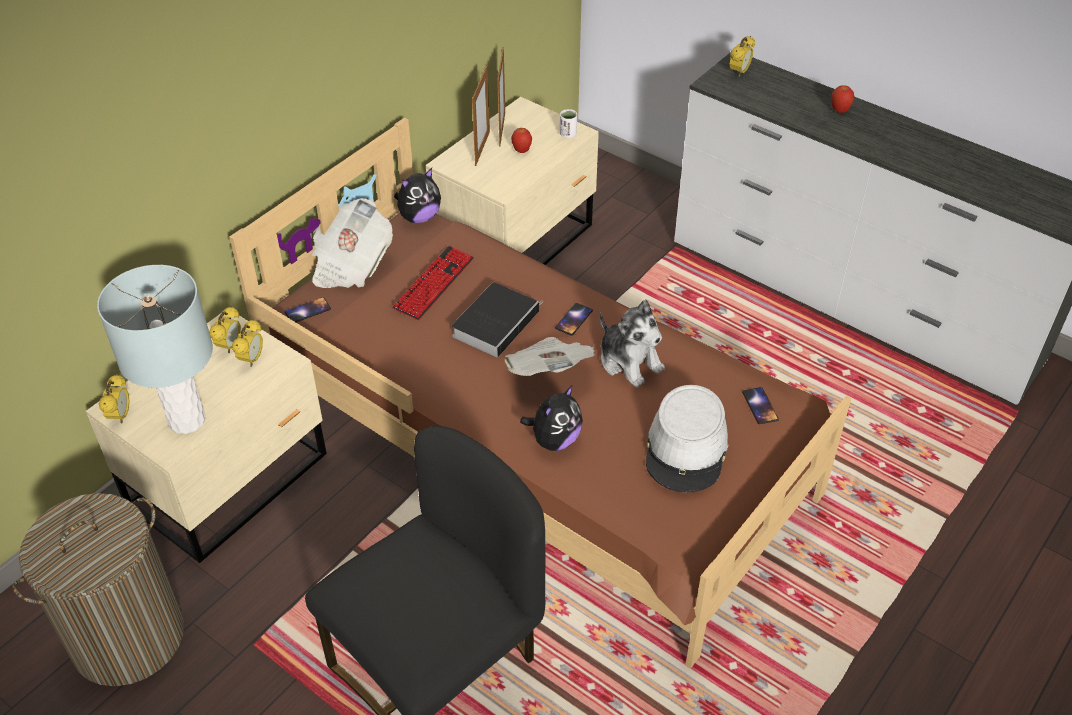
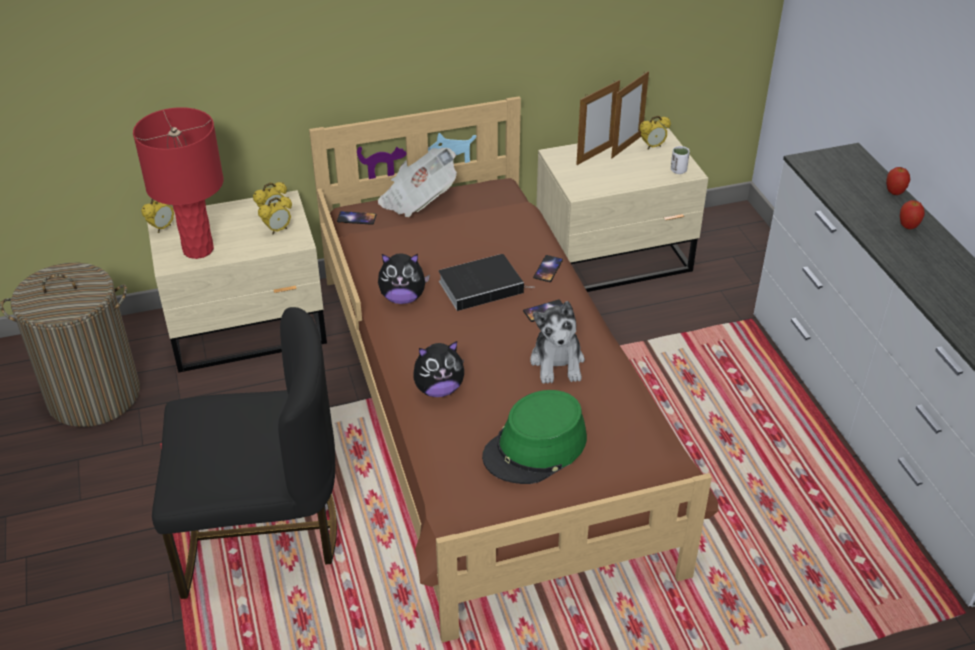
camera: 35 degrees right, 5 degrees down
grey table lamp [97,265,213,434] -> red table lamp [133,107,223,259]
keyboard [392,246,474,320] -> none
plush toy [394,168,441,223] -> plush toy moved to [378,253,430,304]
newspaper [505,337,594,376] -> none
apple [511,128,532,153] -> apple moved to [886,167,910,195]
grey hat [646,385,728,493] -> green hat [482,390,587,484]
alarm clock [729,36,755,77] -> alarm clock moved to [640,115,671,150]
phone [742,387,779,424] -> phone moved to [533,255,563,282]

